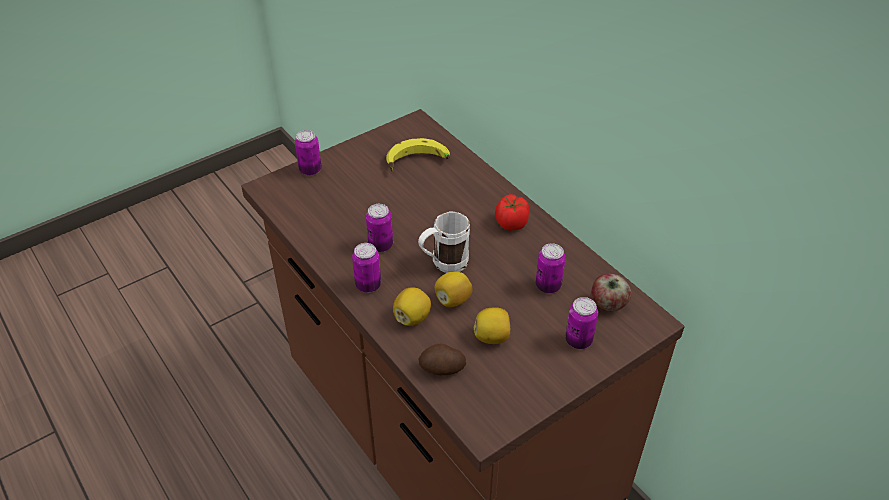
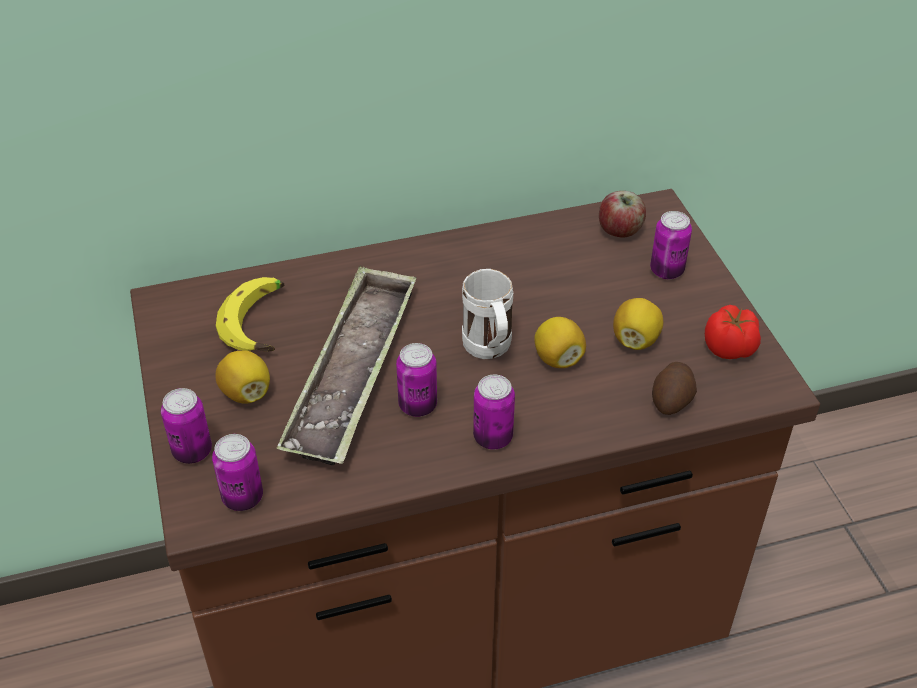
camera: 70 degrees left, 0 degrees up
lemon [393,287,431,326] -> lemon moved to [216,351,270,404]
tomato [495,194,530,231] -> tomato moved to [705,305,761,359]
can [536,243,566,293] -> can moved to [212,434,263,511]
none -> tray [277,266,416,465]

